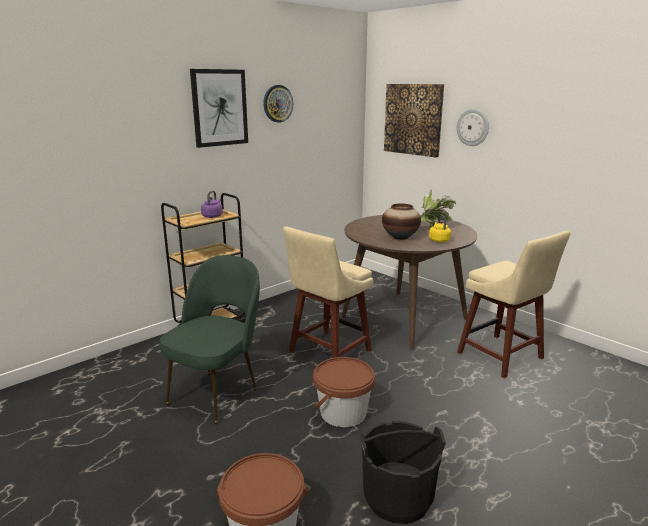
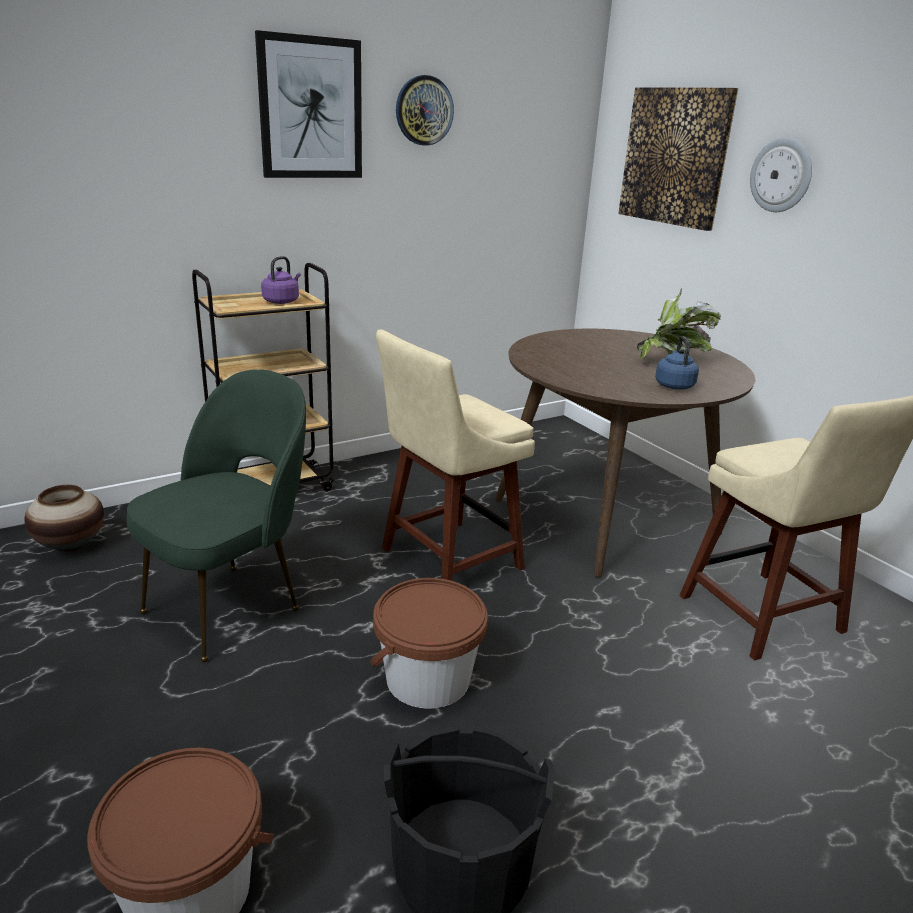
camera: 10 degrees right, 5 degrees up
vase [382,203,421,240] -> vase moved to [25,485,104,552]
yellow kettle [429,214,451,242] -> blue kettle [655,336,699,389]

